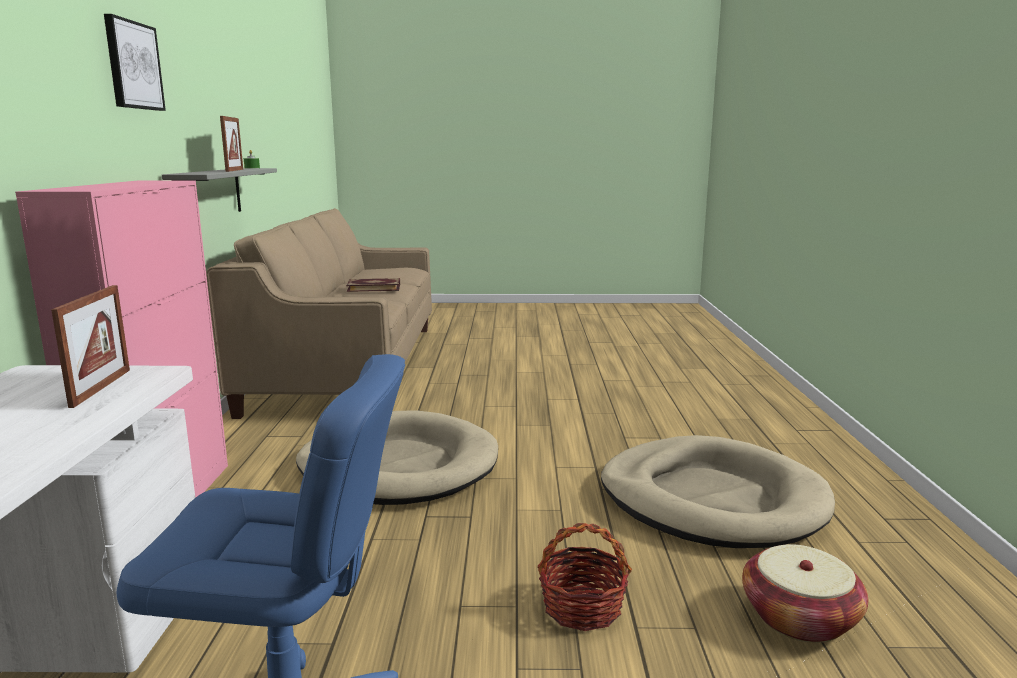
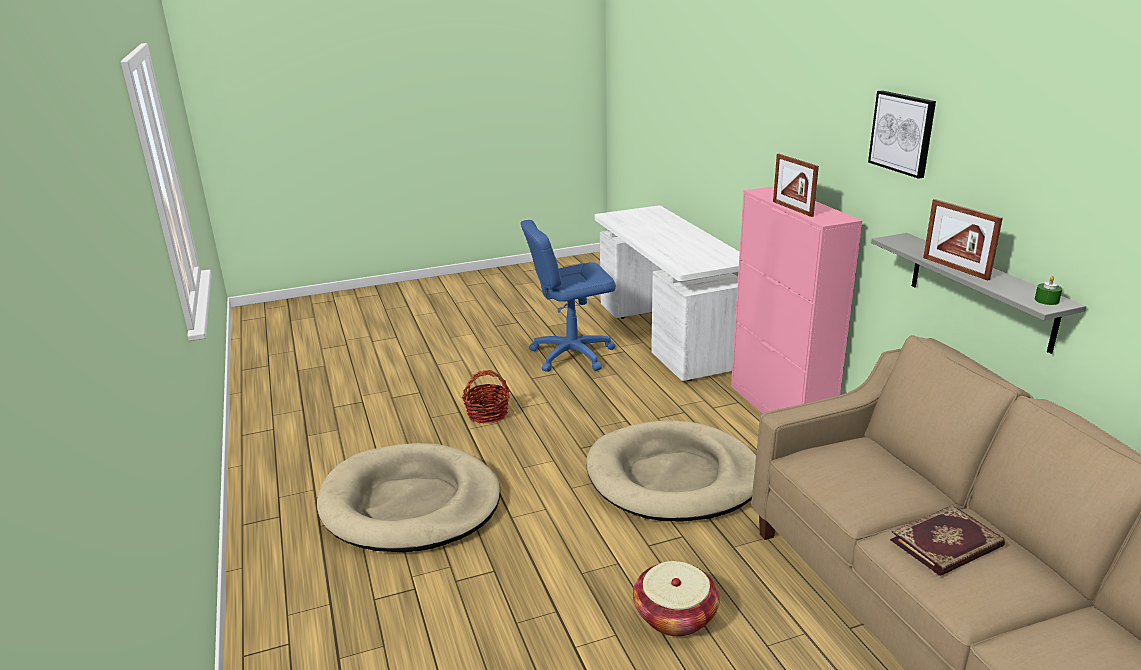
camera: 160 degrees right, 10 degrees up
picture frame [51,285,130,408] -> picture frame moved to [773,154,819,217]
basket [742,544,869,643] -> basket moved to [633,561,720,637]

